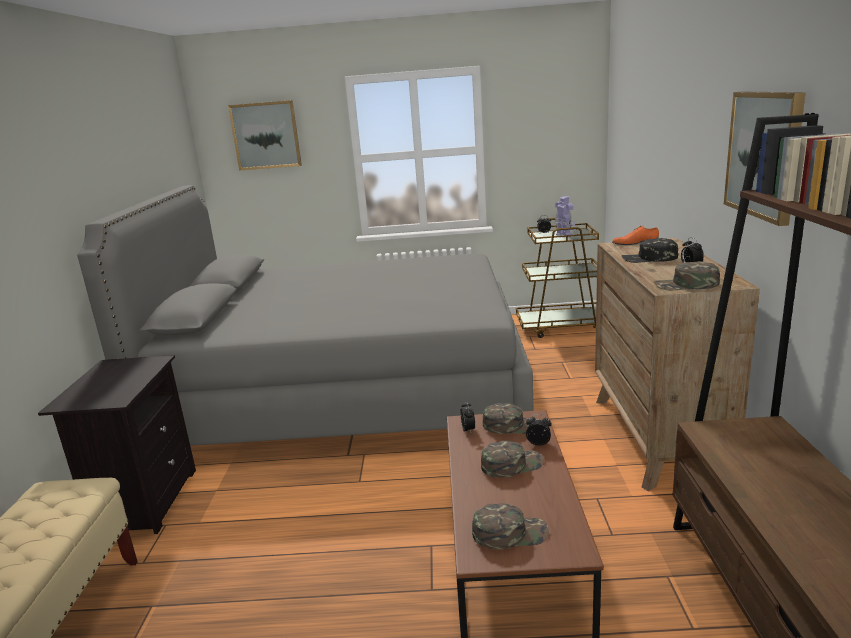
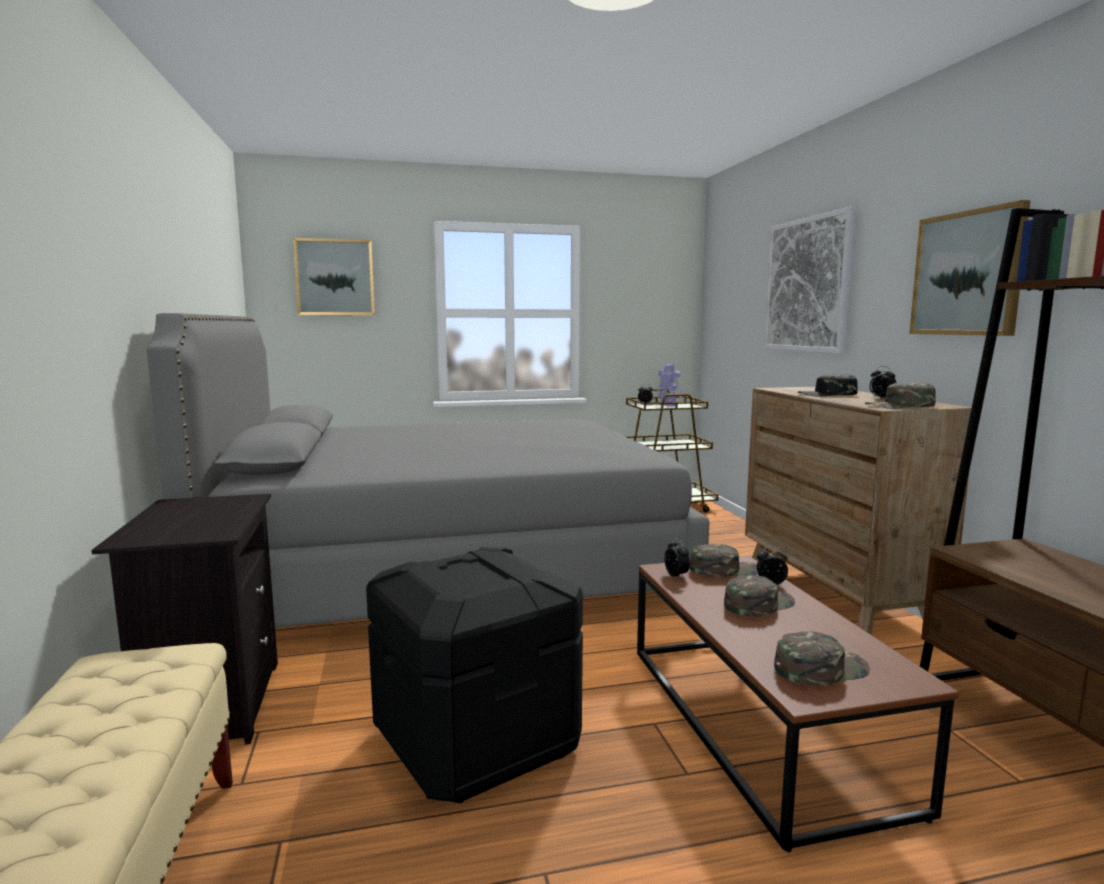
camera: 15 degrees left, 10 degrees down
orange shoe [612,226,659,245] -> none
none -> black storage box [366,547,583,803]
none -> picture [764,207,856,353]

